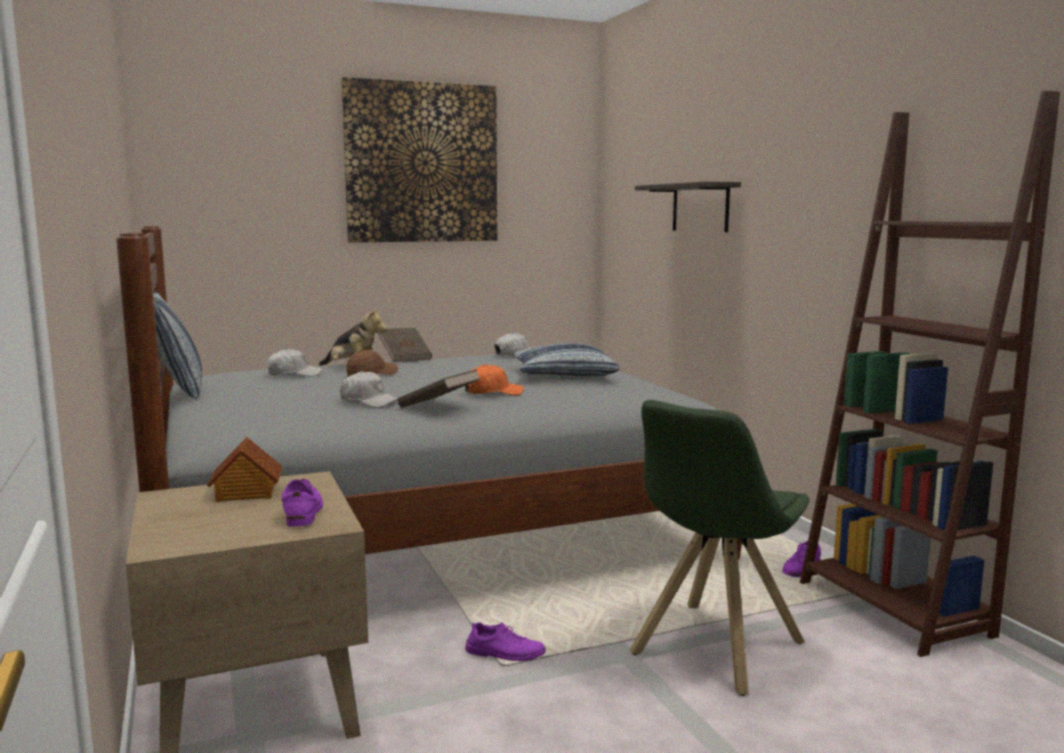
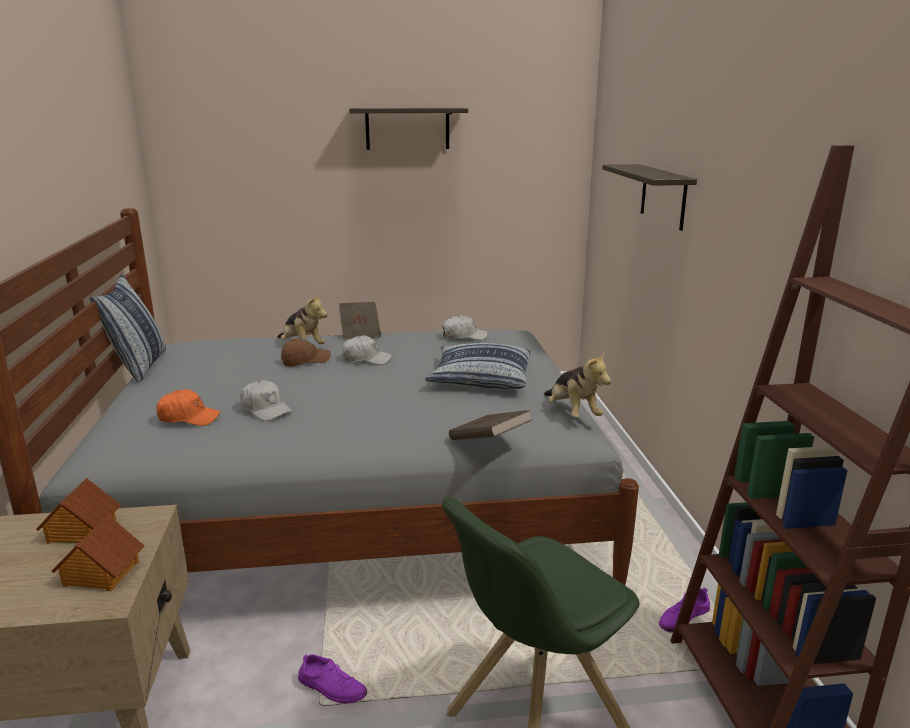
camera: 15 degrees right, 10 degrees up
white cap [267,348,322,376] -> white cap moved to [342,336,392,365]
purple shoe [281,479,323,527] -> toy house [52,515,144,591]
picture [341,77,497,243] -> shelf [349,108,468,150]
brown book [398,369,481,408] -> brown book moved to [449,410,533,440]
orange cap [465,364,524,395] -> orange cap moved to [156,389,221,426]
none -> plush toy [544,351,611,418]

